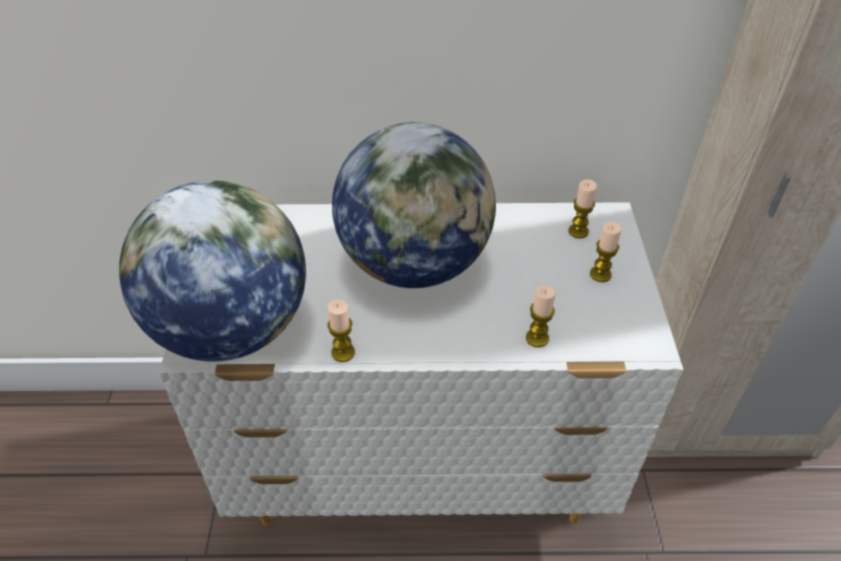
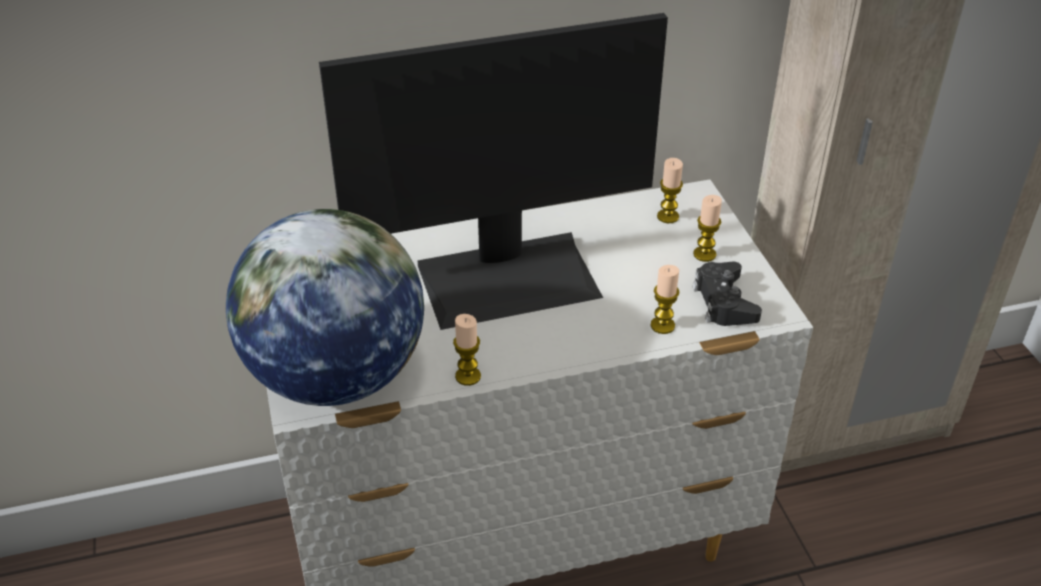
camera: 15 degrees left, 5 degrees down
globe [332,122,496,288] -> monitor [319,13,668,330]
none -> black game controller [692,262,762,326]

